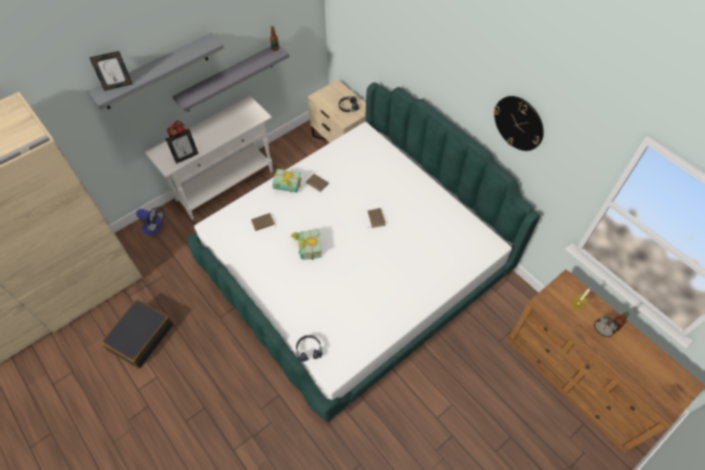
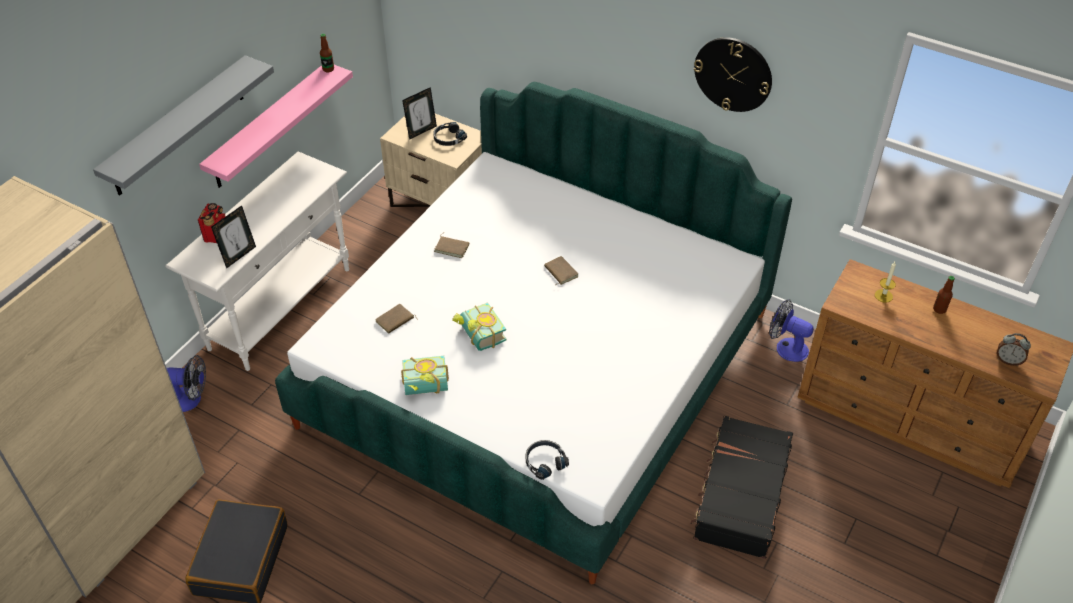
camera: 20 degrees left, 10 degrees down
picture frame [89,51,132,91] -> picture frame moved to [402,87,437,140]
grey shelf [172,45,289,112] -> pink shelf [199,65,353,188]
book [272,169,302,193] -> book moved to [401,356,449,395]
alarm clock [594,316,618,337] -> alarm clock moved to [997,333,1031,366]
none -> black suitcase [690,416,793,559]
none -> fan [769,299,814,362]

